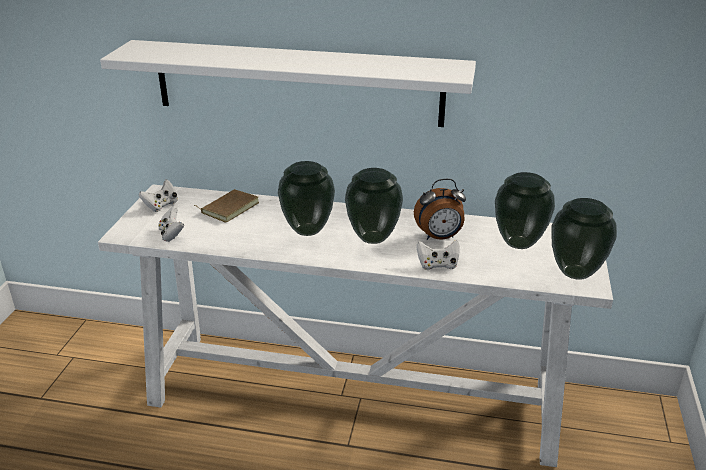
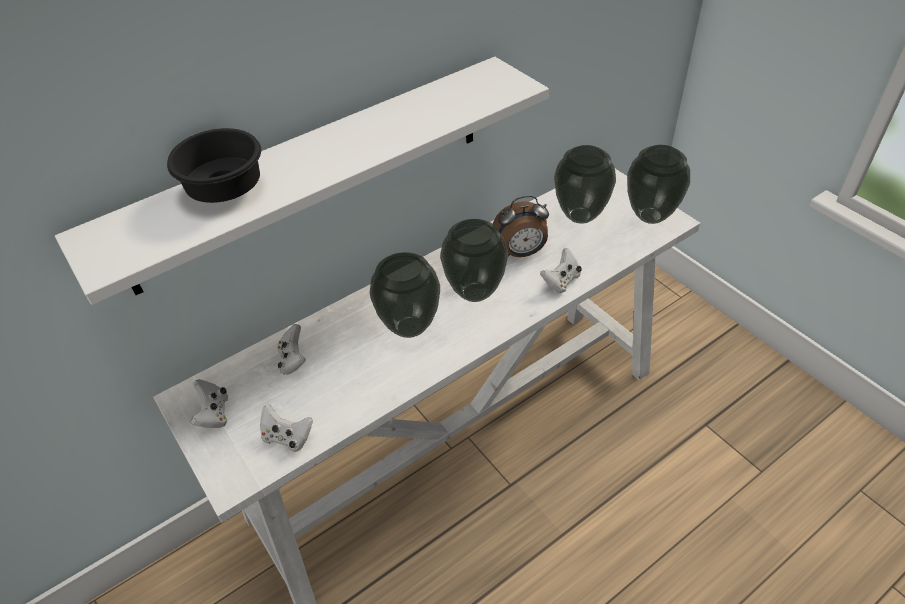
camera: 45 degrees left, 15 degrees up
brown book [194,189,259,223] -> white game controller [277,324,306,375]
alarm clock [414,179,466,240] -> alarm clock turned 45 degrees clockwise [493,196,549,257]
none -> black bowl [167,128,261,203]

